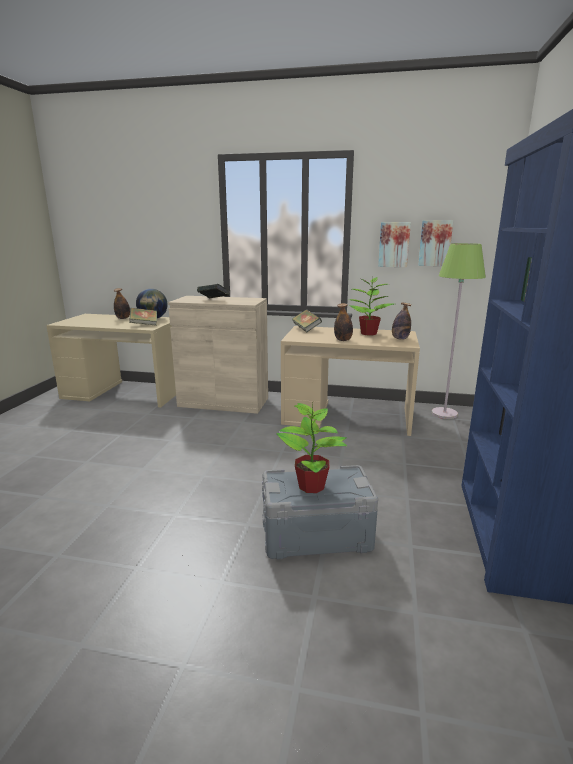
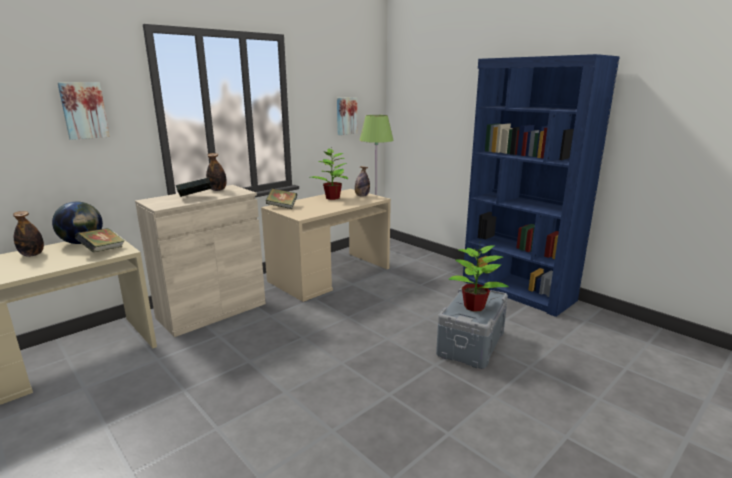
camera: 55 degrees left, 0 degrees up
bottle [334,303,353,341] -> bottle moved to [206,153,227,191]
picture [378,222,411,267] -> picture moved to [57,82,110,140]

